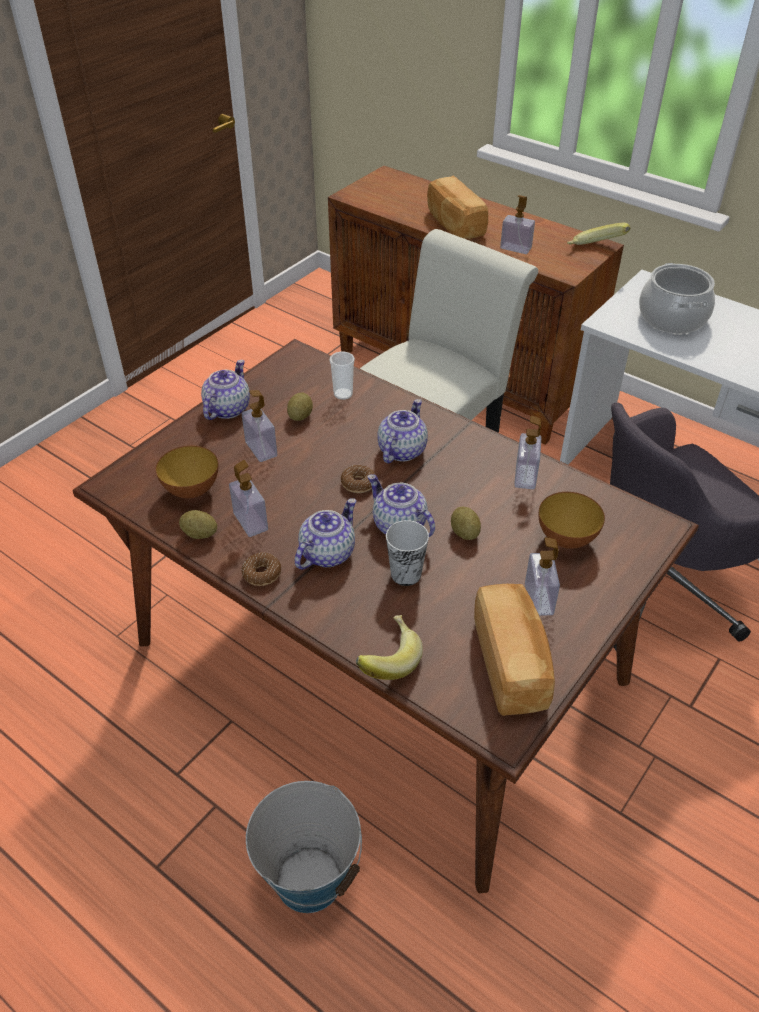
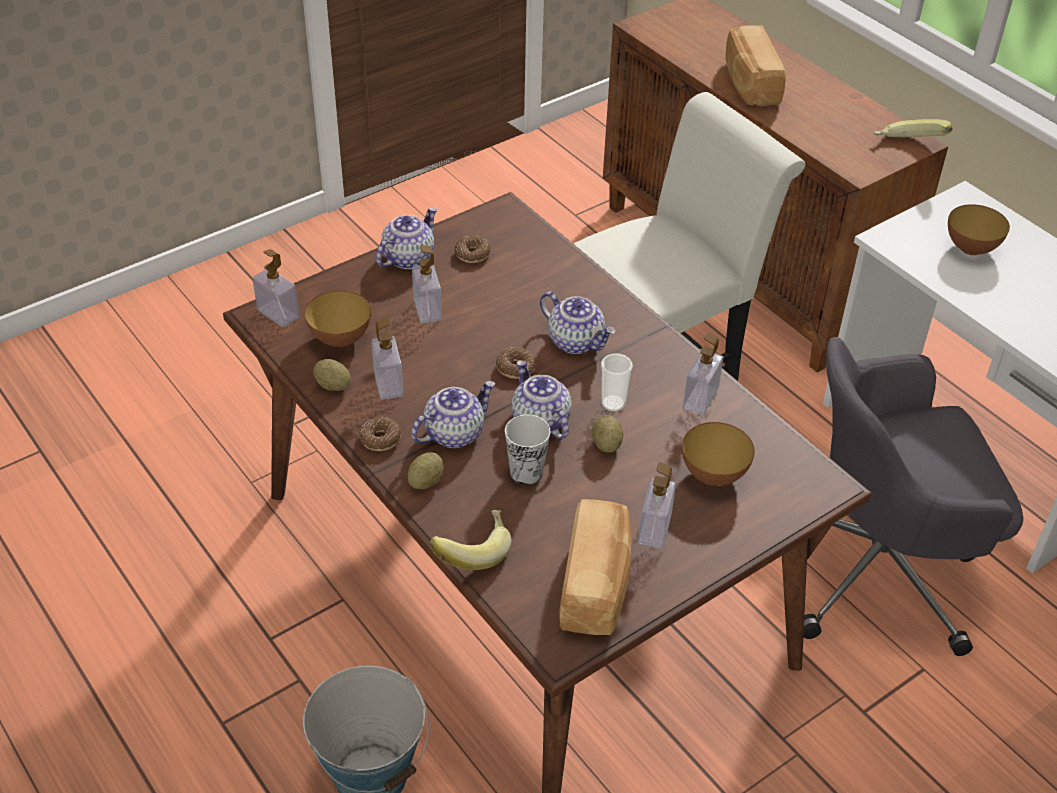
camera: 15 degrees right, 0 degrees up
potato [287,392,313,421] -> potato moved to [408,452,443,489]
cup [329,352,355,400] -> cup moved to [601,354,633,412]
teapot [377,399,428,463] -> teapot turned 90 degrees clockwise [540,292,615,354]
soap dispenser [500,195,535,254] -> soap dispenser moved to [252,249,300,327]
cooking pot [639,263,715,334] -> bowl [948,204,1010,255]
none -> donut [455,235,491,263]

